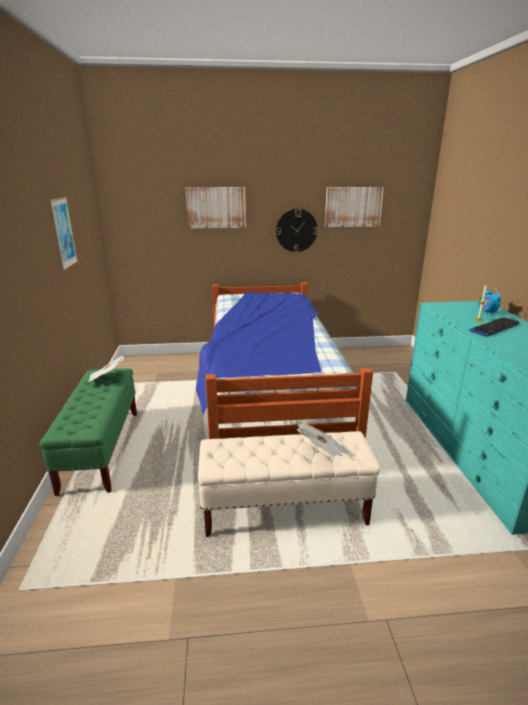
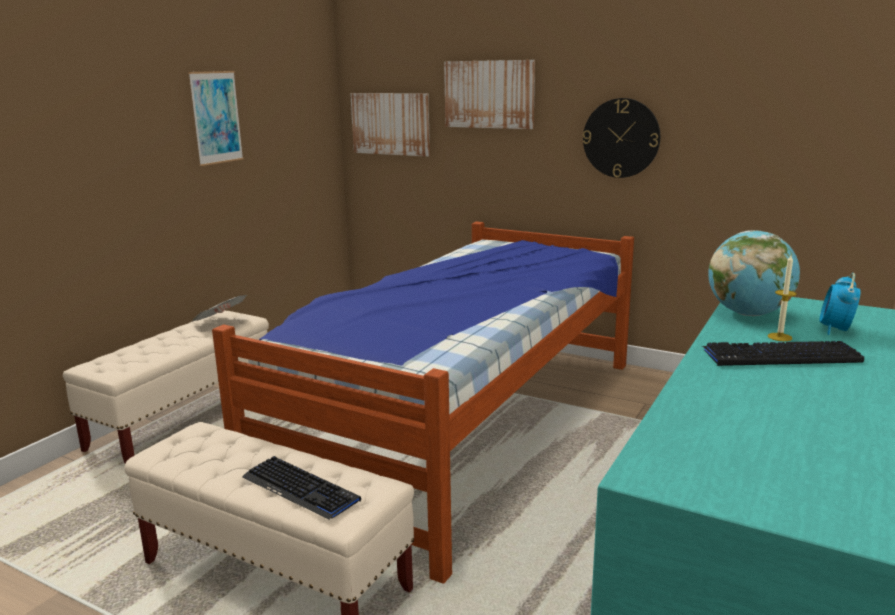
camera: 35 degrees right, 5 degrees down
green bench [39,369,137,496] -> beige bench [63,311,269,463]
newspaper [297,423,351,456] -> keyboard [242,456,361,520]
picture [325,187,384,227] -> picture moved to [350,93,430,157]
none -> globe [708,230,800,316]

